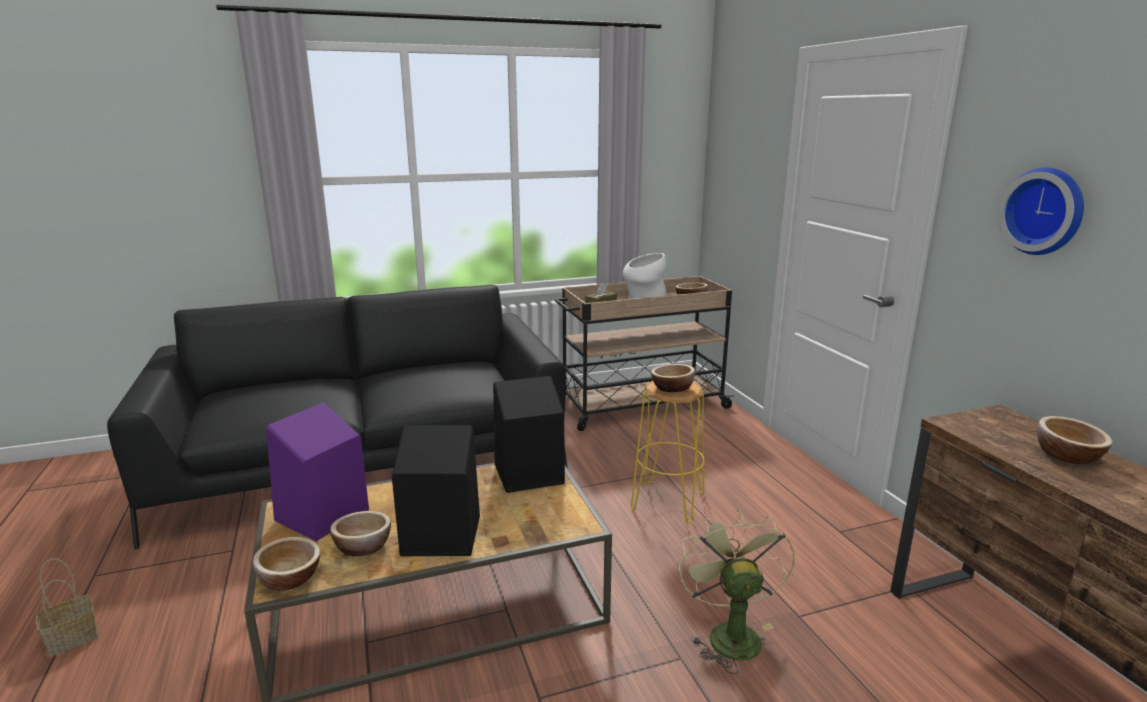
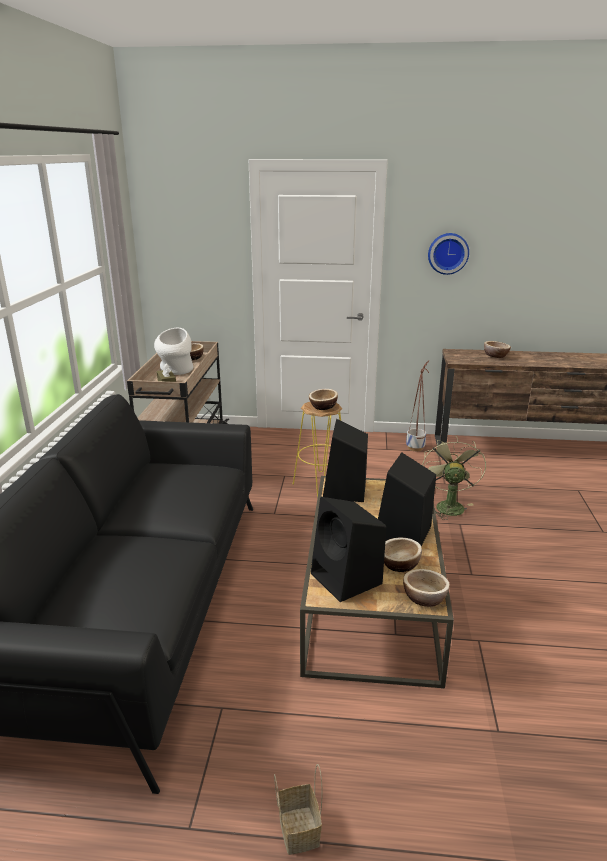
camera: 65 degrees left, 5 degrees up
purple speaker [266,403,369,541] -> black speaker [311,497,386,602]
green fan [679,510,795,674] -> green fan turned 75 degrees clockwise [422,436,486,520]
none -> planter [406,361,429,451]

